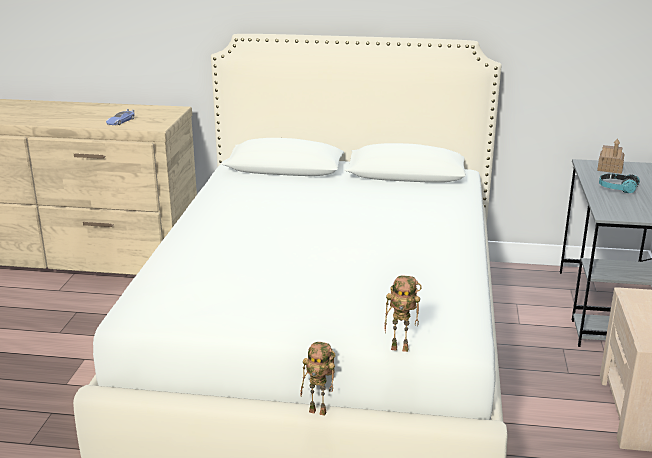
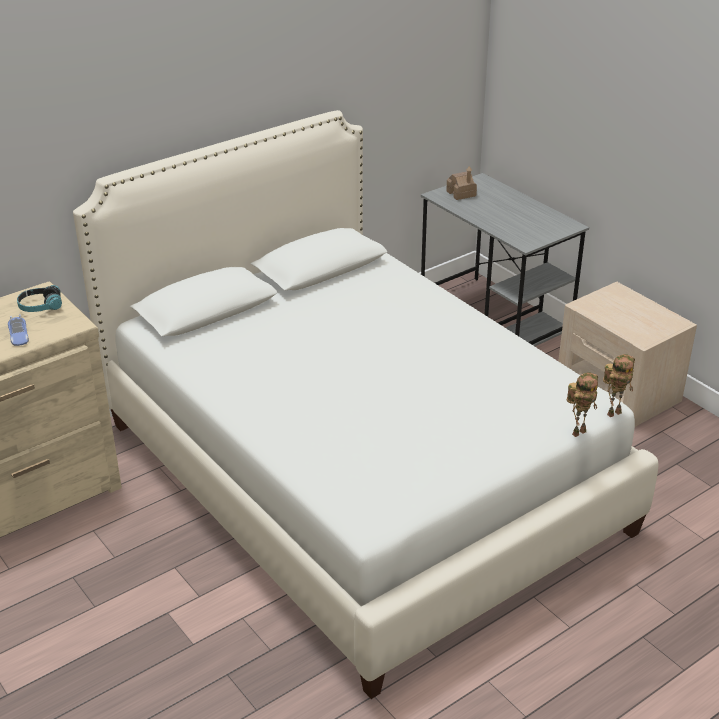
camera: 45 degrees left, 10 degrees up
toy robot [300,342,335,416] -> toy robot moved to [603,354,635,417]
headphones [599,174,640,193] -> headphones moved to [17,285,62,312]

